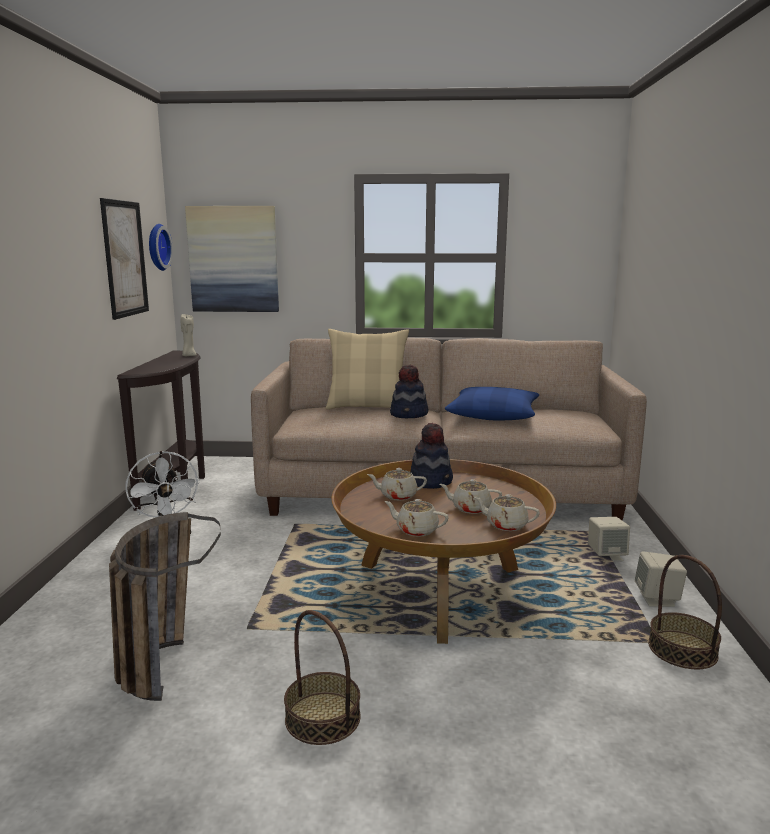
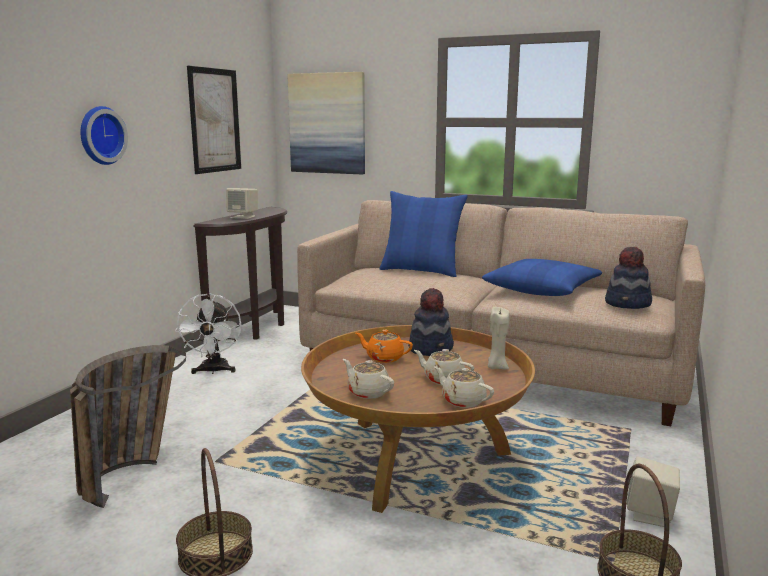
camera: 20 degrees right, 0 degrees up
wall clock [149,224,173,271] -> wall clock moved to [80,106,128,165]
beige candle [180,314,197,356] -> beige candle moved to [488,307,510,369]
beige pillow [326,329,409,409] -> blue pillow [379,191,468,277]
beige teapot [367,468,427,501] -> orange teapot [356,330,413,363]
hat [390,365,428,418] -> hat moved to [605,247,652,309]
beige speaker [588,517,630,562] -> beige speaker moved to [226,188,258,219]

